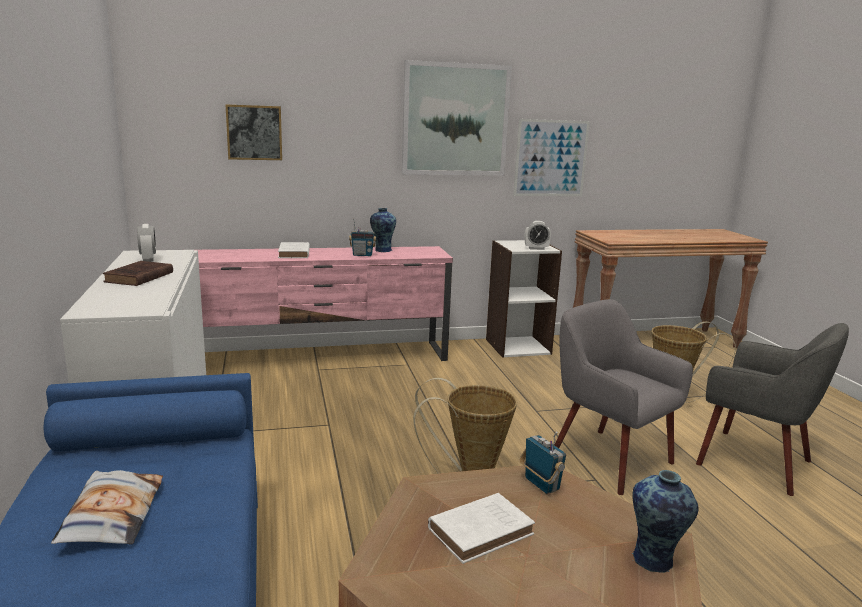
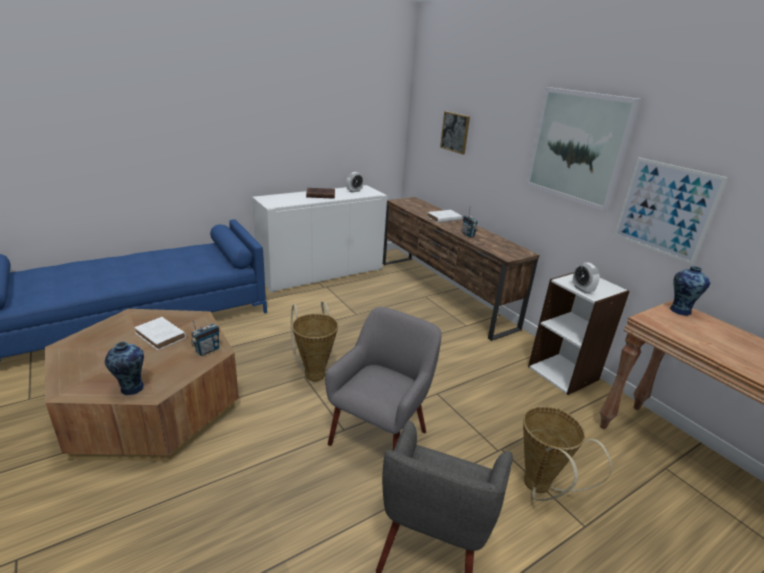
camera: 70 degrees right, 10 degrees up
pillow [51,470,163,545] -> none
pink tv stand [198,246,453,361] -> brown tv stand [383,197,539,341]
vase [370,208,396,252] -> vase moved to [670,266,710,316]

